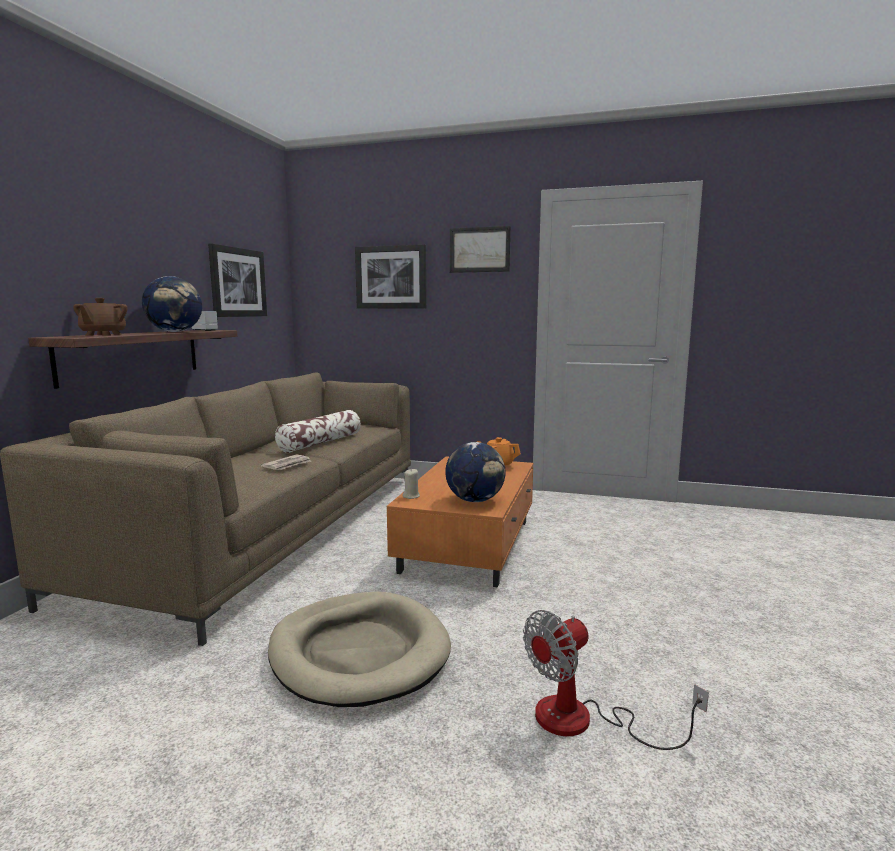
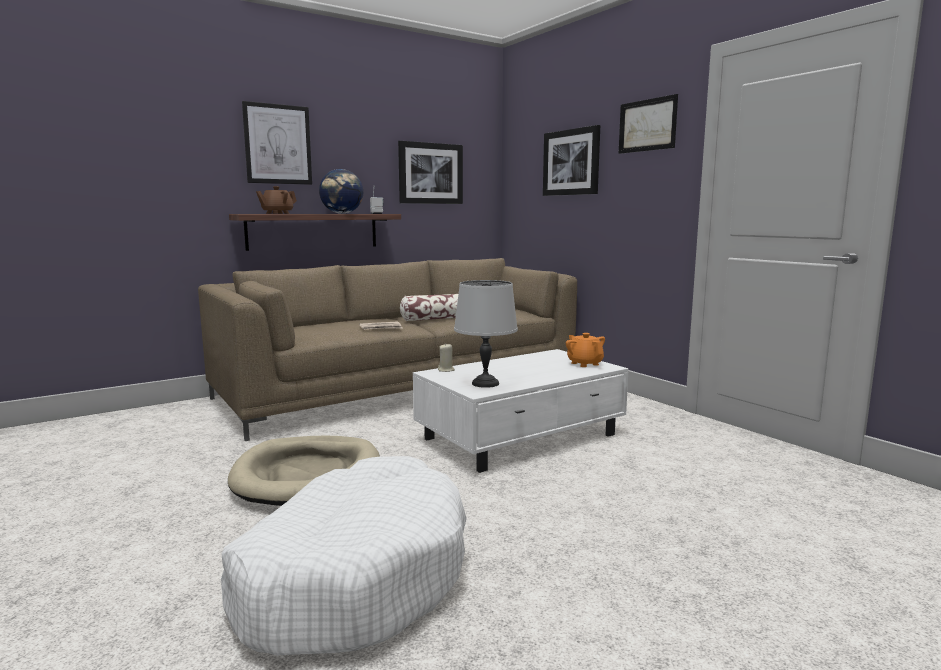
camera: 40 degrees right, 0 degrees up
orange coffee table [387,456,533,587] -> white coffee table [413,349,629,473]
globe [445,442,506,502] -> grey table lamp [454,280,518,388]
fan [523,610,709,750] -> white dog bed [221,456,467,656]
none -> picture [242,101,312,185]

